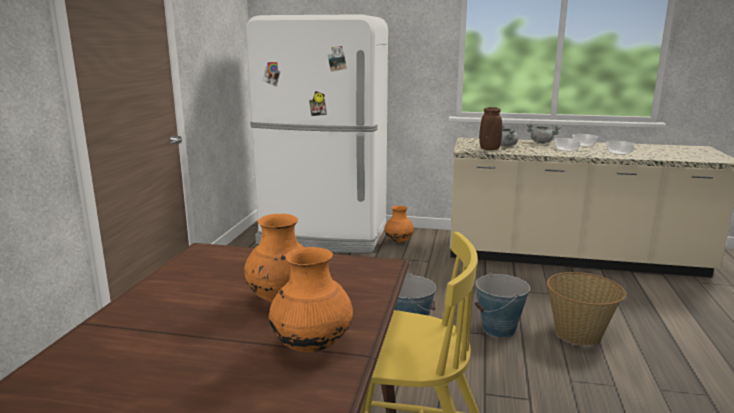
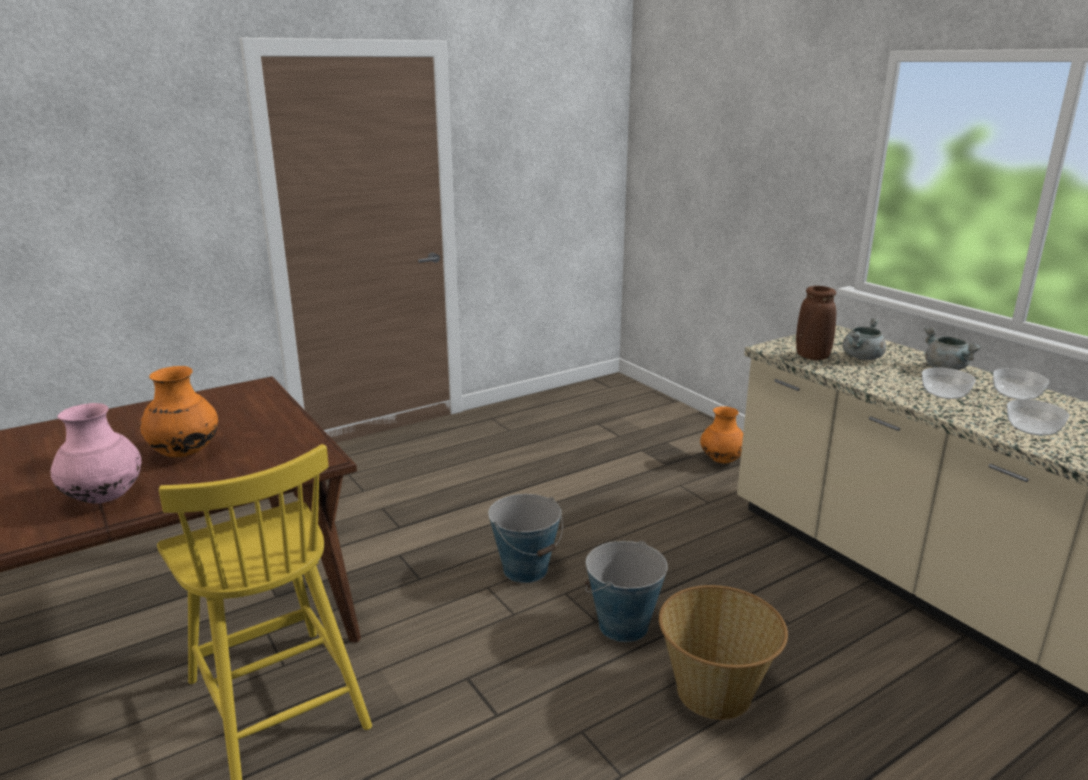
camera: 45 degrees right, 5 degrees up
white fridge [246,14,388,253] -> none
orange vase [269,247,353,353] -> pink vase [51,403,141,503]

